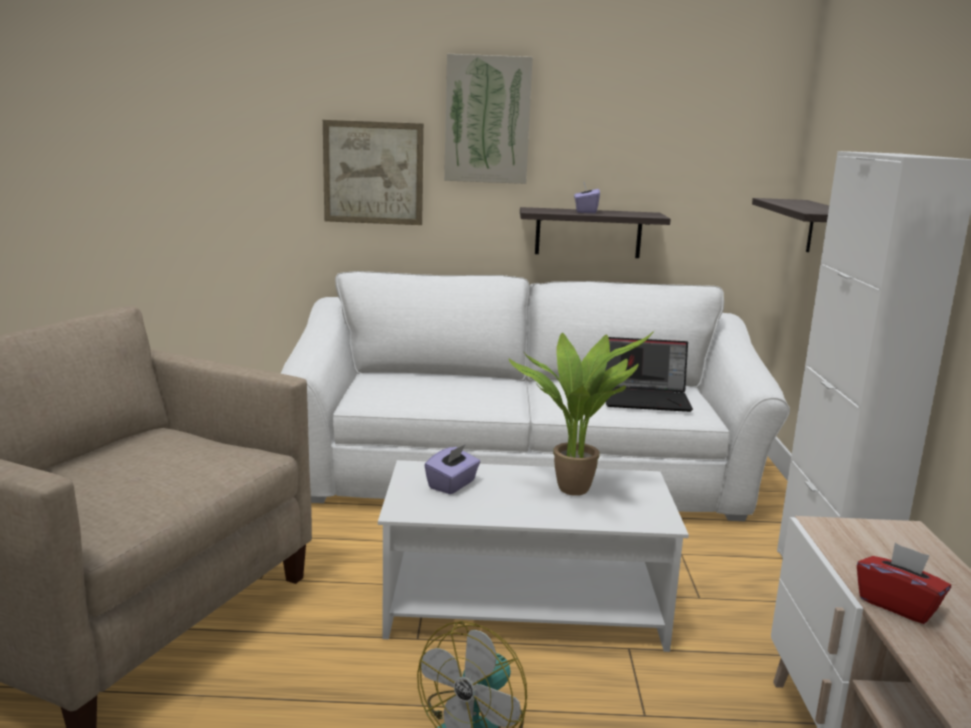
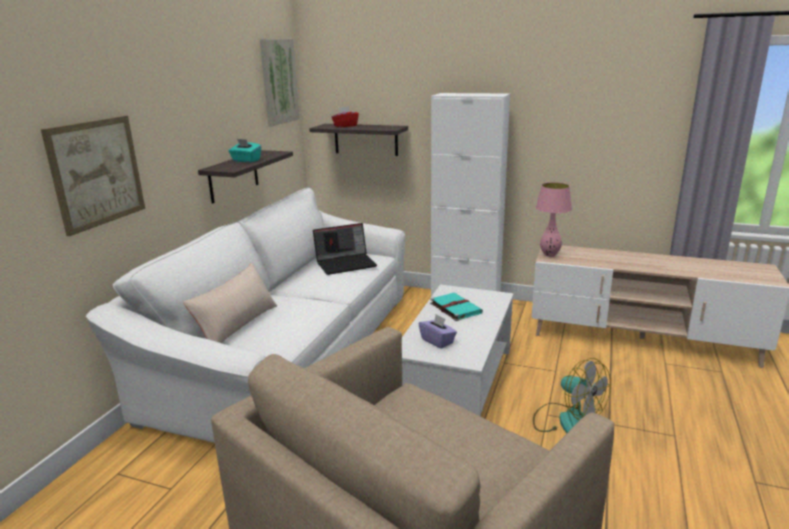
camera: 70 degrees left, 5 degrees up
picture [444,54,533,184] -> picture moved to [260,39,300,126]
potted plant [509,331,654,496] -> turquoise book [430,293,483,321]
purple tissue box [574,182,600,213] -> turquoise tissue box [229,139,261,163]
laptop [605,337,693,412] -> laptop turned 45 degrees clockwise [313,223,377,275]
red tissue box [857,543,951,624] -> red tissue box moved to [332,106,359,127]
none -> beige pillow [183,263,277,343]
none -> pink table lamp [536,182,572,257]

